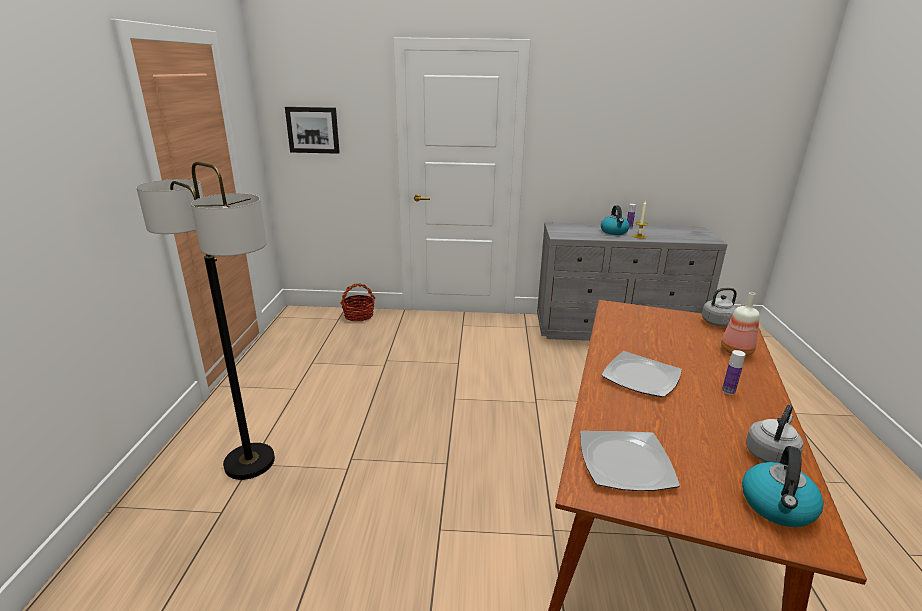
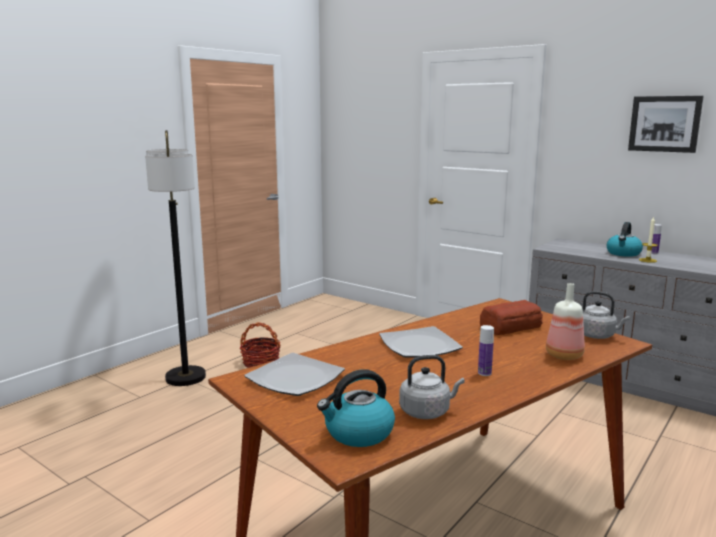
camera: 35 degrees right, 10 degrees down
picture [285,107,340,154] -> picture moved to [628,96,704,153]
basket [341,283,375,321] -> basket moved to [240,322,281,368]
none -> bread [480,300,543,335]

